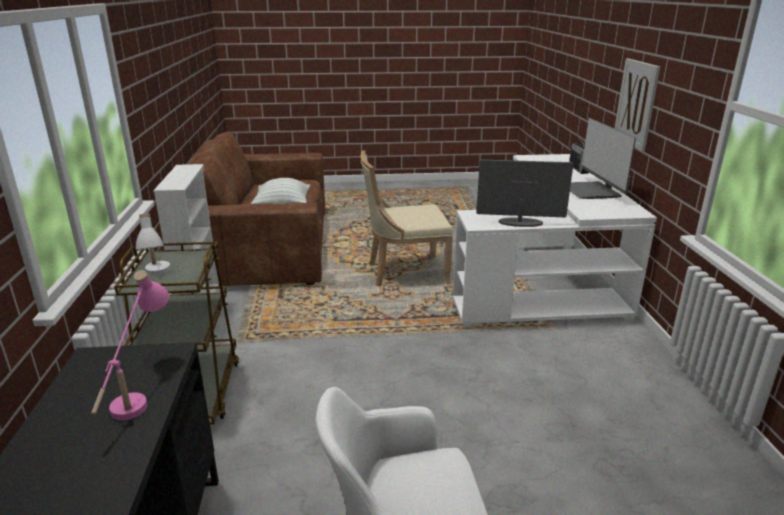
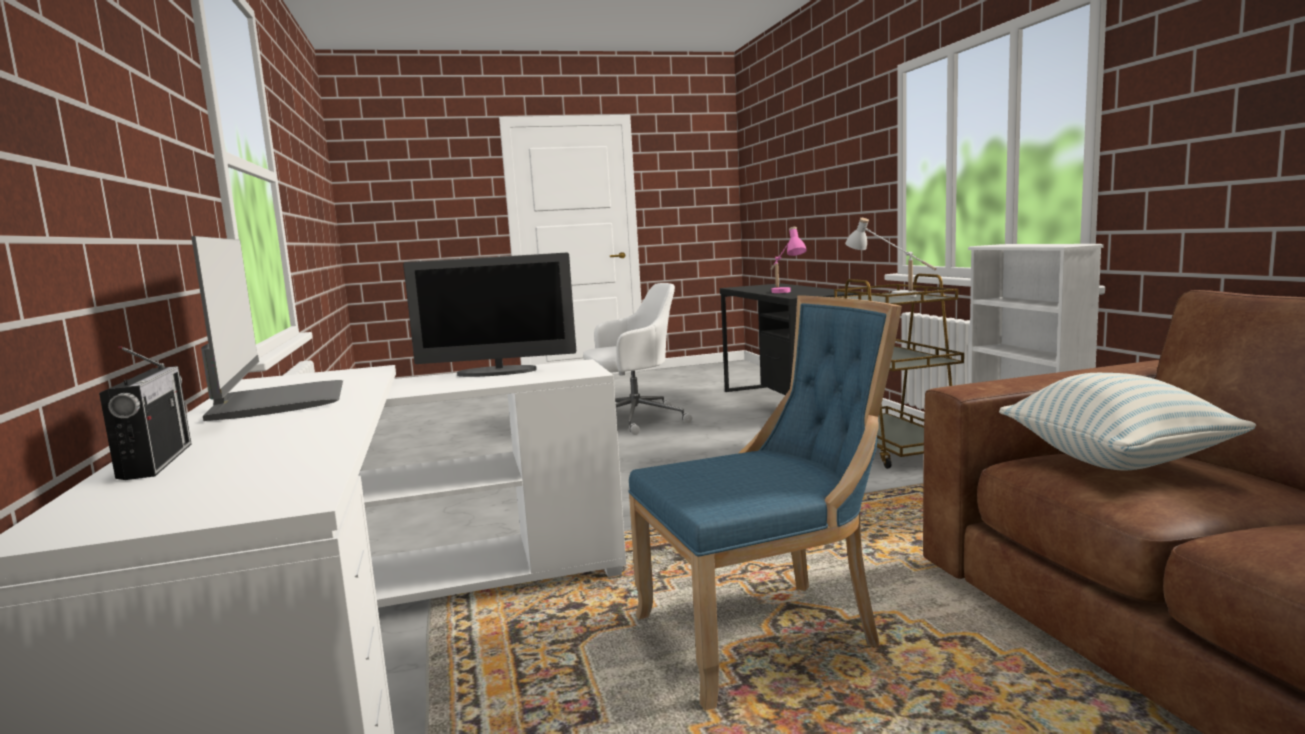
camera: 170 degrees right, 15 degrees down
beige chair [361,150,453,287] -> blue chair [628,295,902,711]
picture [615,58,660,151] -> none

